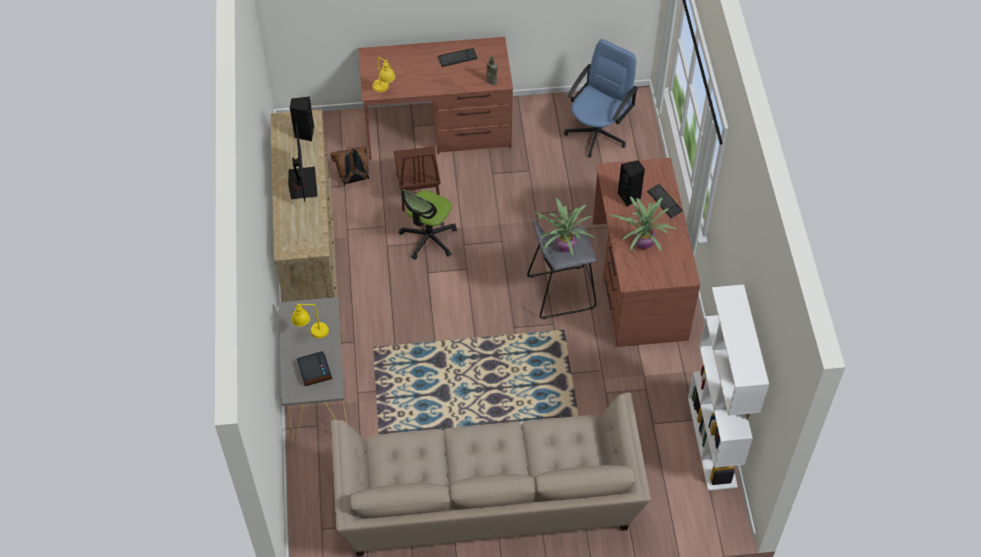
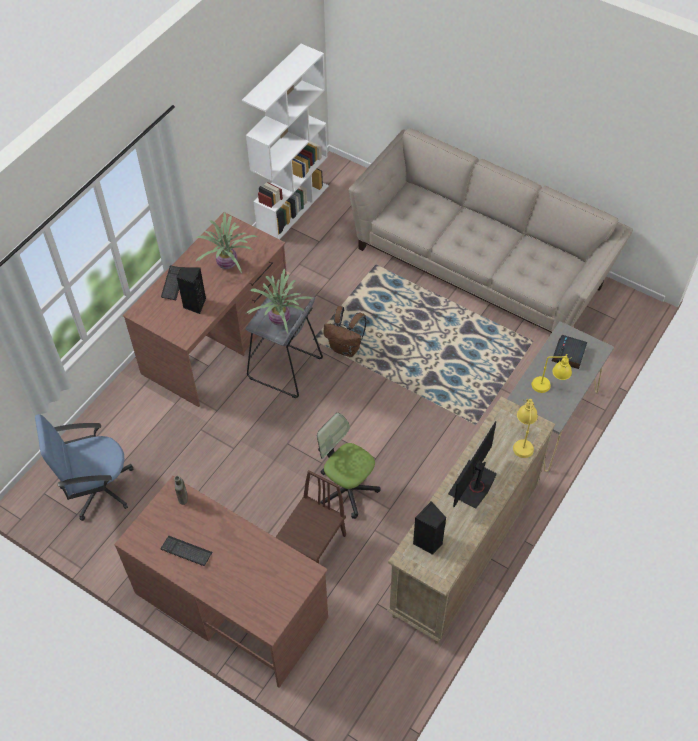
camera: 140 degrees left, 0 degrees up
brown backpack [330,145,369,186] -> brown backpack moved to [324,306,367,357]
yellow table lamp [372,57,395,92] -> yellow table lamp moved to [513,399,538,458]
office chair [399,189,457,259] -> office chair turned 120 degrees counterclockwise [317,413,381,519]

